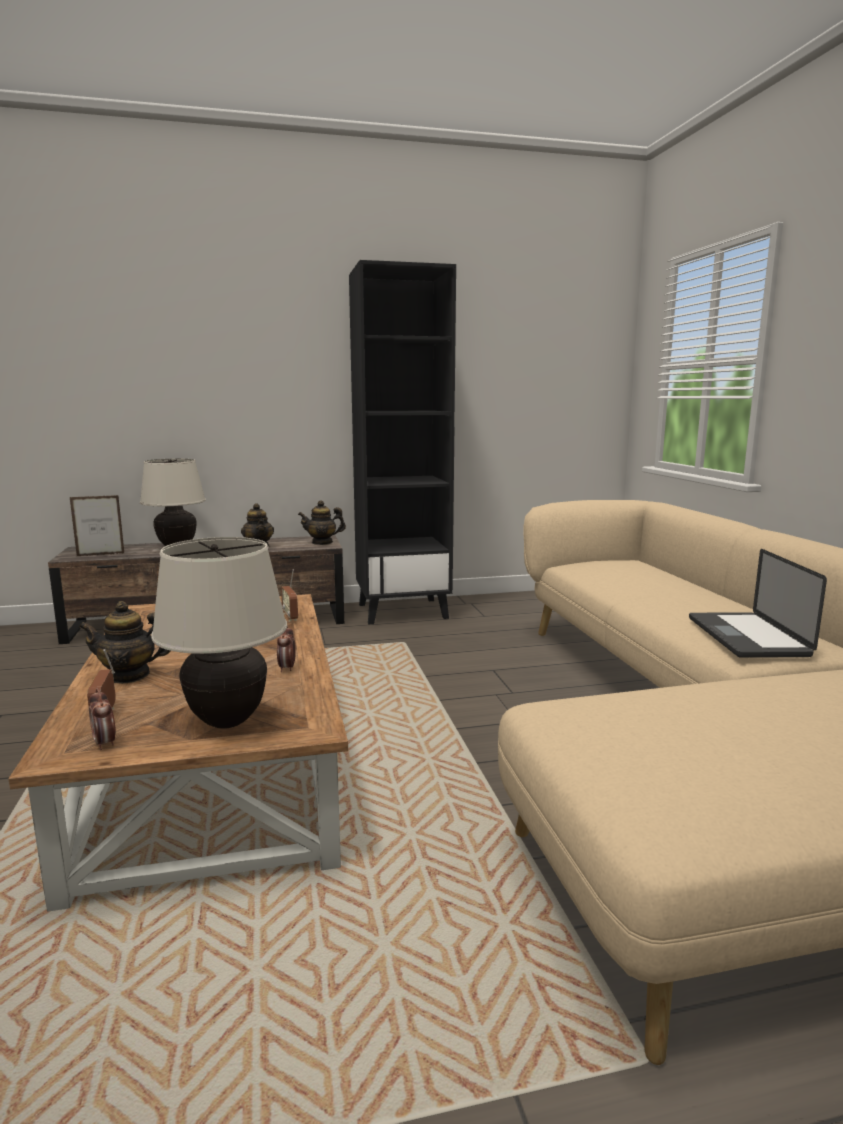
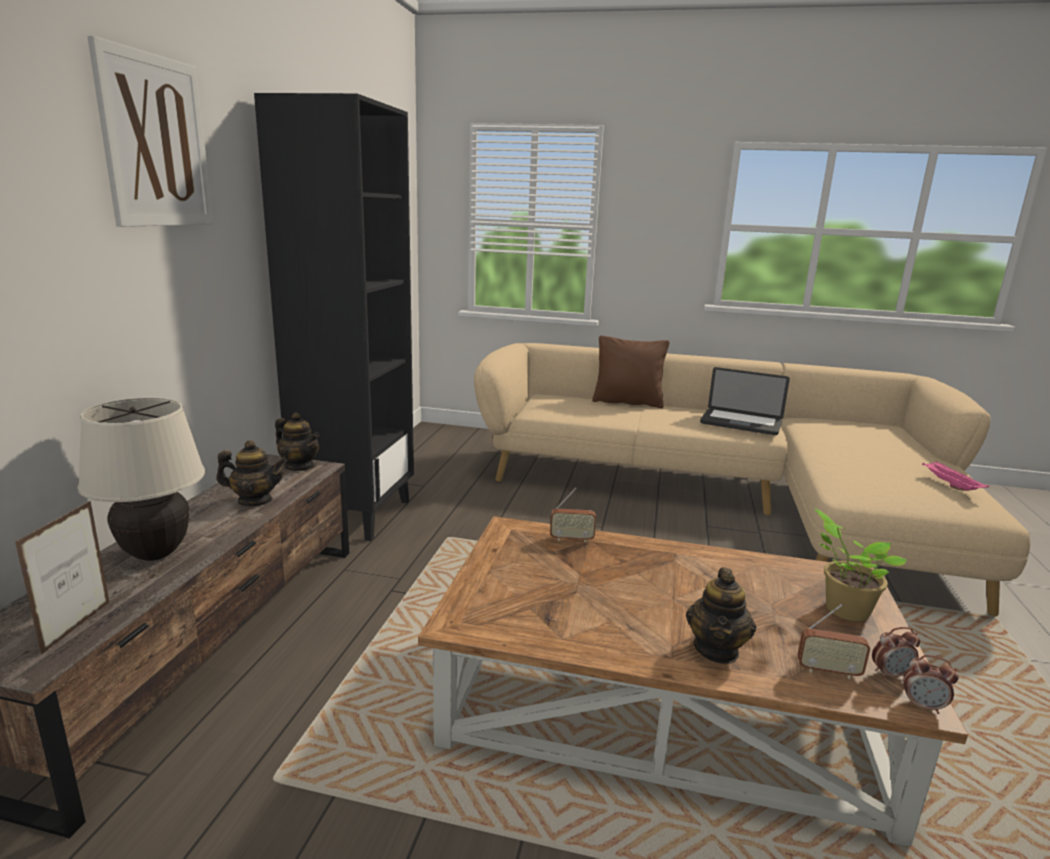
camera: 65 degrees left, 5 degrees up
beige table lamp [151,537,287,729] -> potted plant [814,508,907,621]
alarm clock [277,626,296,672] -> alarm clock moved to [903,655,959,714]
teapot [298,500,346,545] -> teapot turned 75 degrees counterclockwise [275,412,319,471]
none -> picture [87,36,213,227]
none -> brown pillow [592,335,670,408]
none -> pink tray [922,461,989,491]

